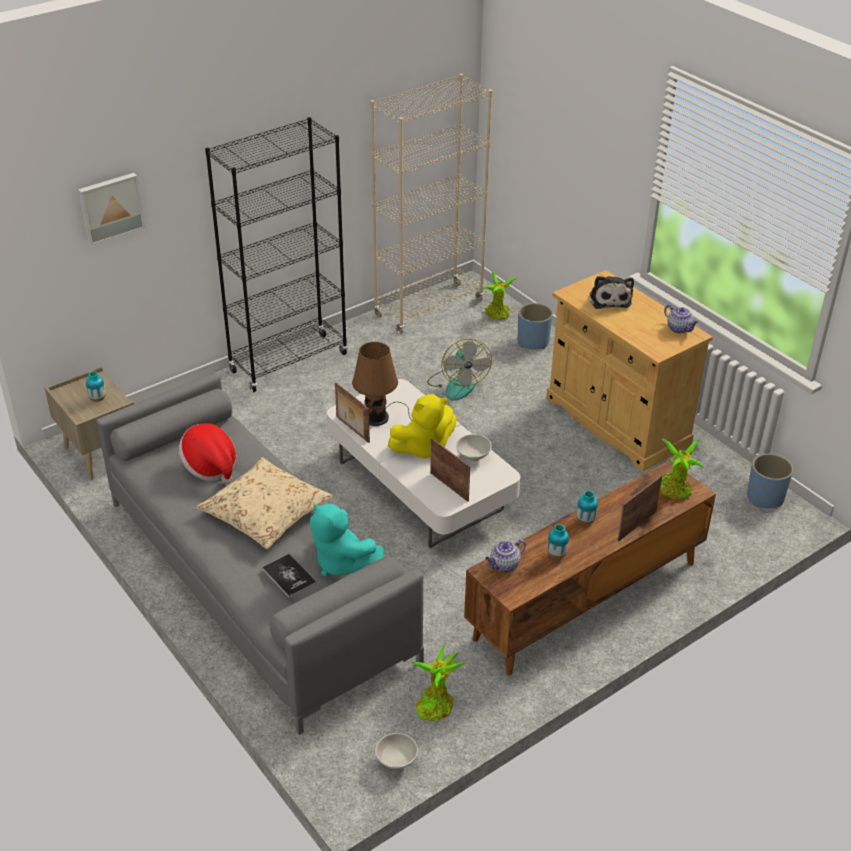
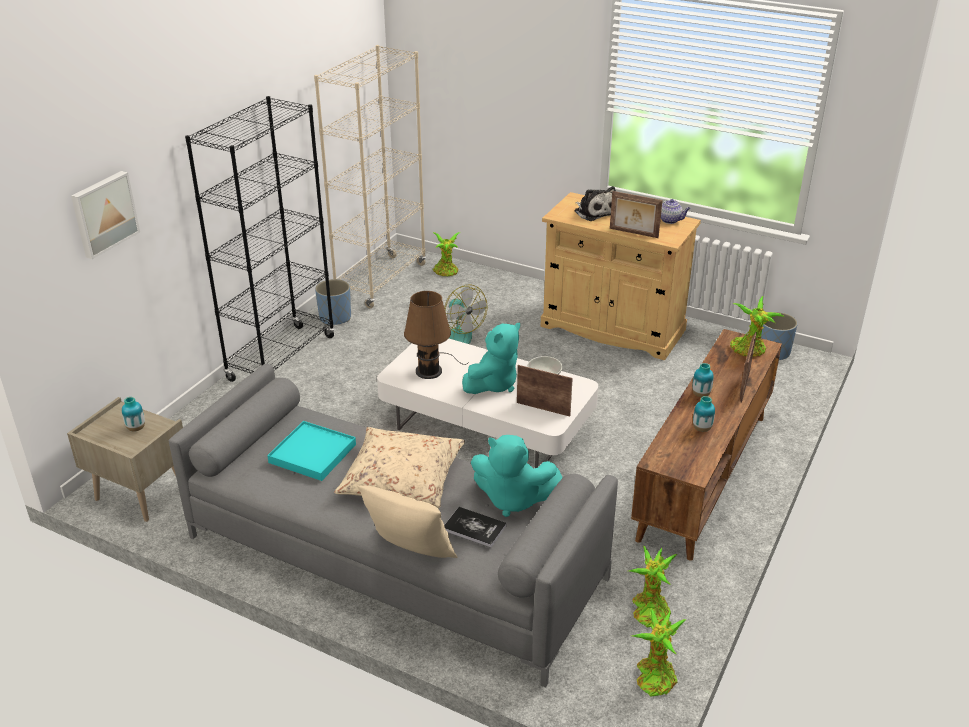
camera: 25 degrees left, 5 degrees down
hat [179,423,236,484] -> turquoise tray [267,421,356,481]
picture frame [335,383,370,443] -> picture frame moved to [610,191,663,238]
white bowl [375,733,418,769] -> potted plant [632,608,687,696]
yellow plush toy [388,394,457,458] -> turquoise plush toy [462,323,520,394]
teapot [485,540,526,572] -> none
blue planter [518,303,553,349] -> blue planter moved to [315,279,351,326]
none -> beige pillow [357,486,457,558]

